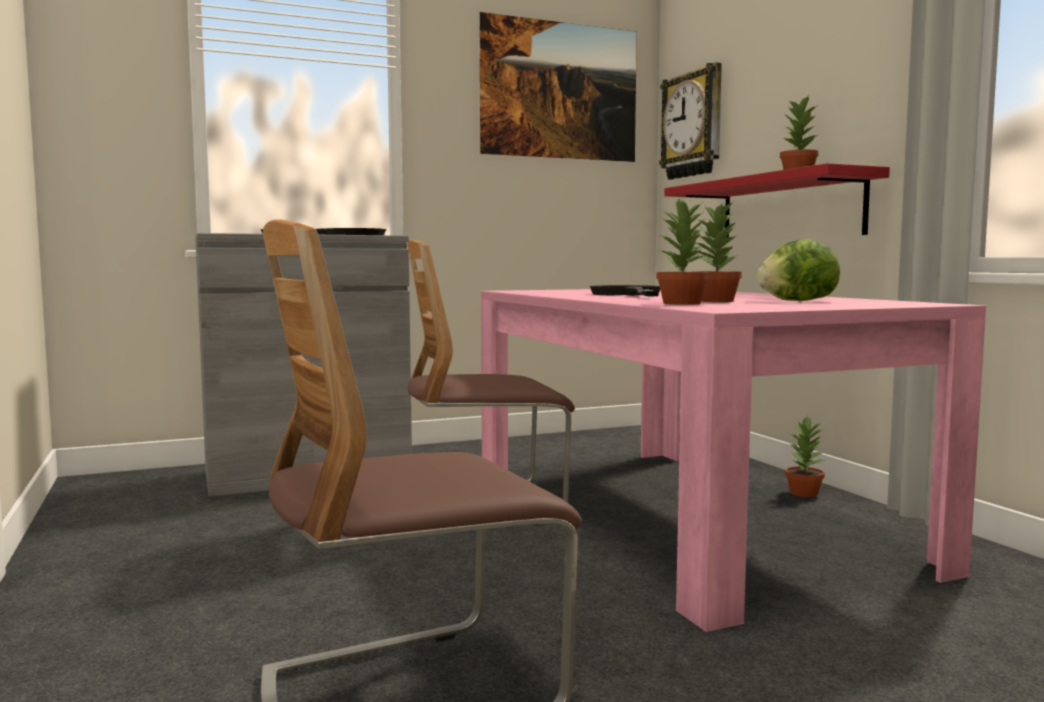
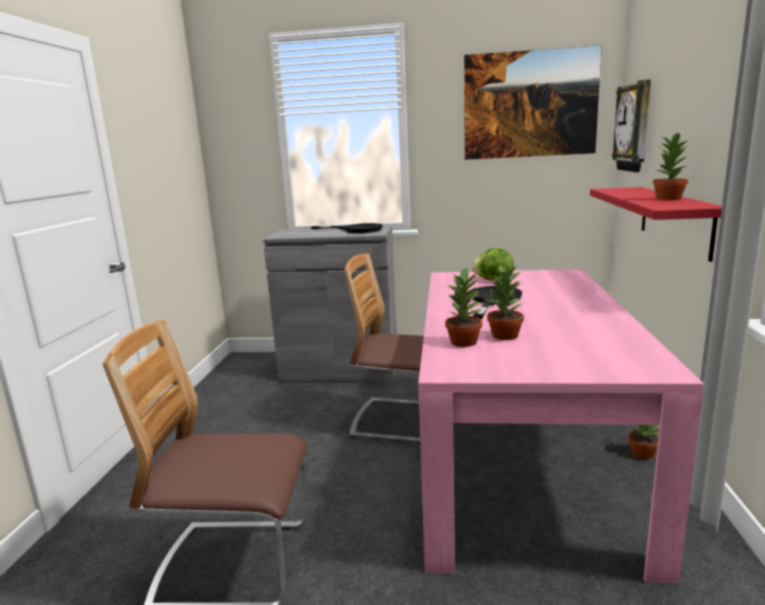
camera: 30 degrees right, 10 degrees up
lettuce [757,239,840,301] -> lettuce moved to [472,248,514,280]

